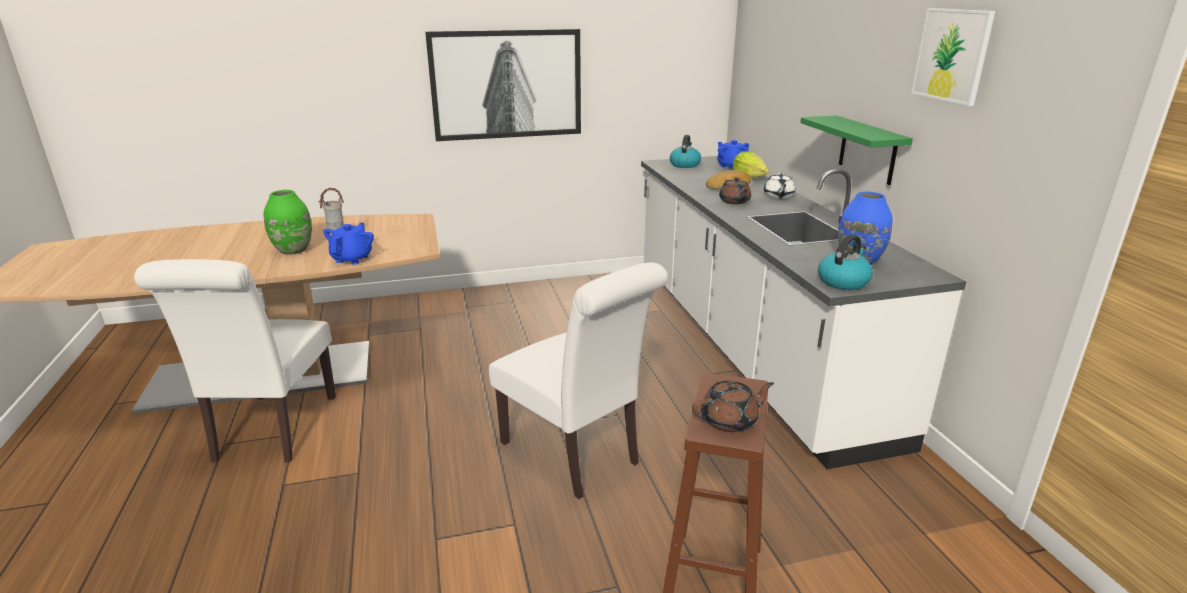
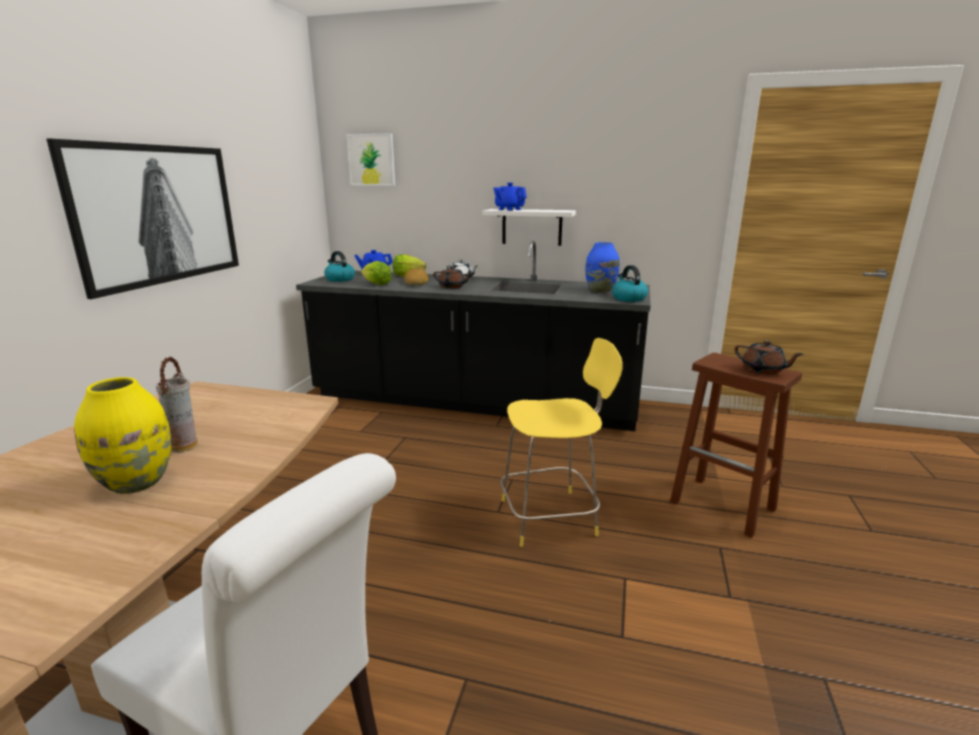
camera: 60 degrees left, 5 degrees down
green vase [264,190,312,255] -> yellow vase [74,377,171,494]
blue teapot [324,222,374,265] -> blue teapot moved to [493,183,527,211]
white chair [489,262,668,499] -> yellow stool [500,338,623,547]
white counter [641,156,966,469] -> black counter [296,241,651,431]
brown teapot [692,381,774,432] -> brown teapot turned 120 degrees clockwise [735,340,804,374]
green shelf [800,115,913,185] -> white shelf [483,209,576,246]
picture [911,8,995,106] -> picture moved to [346,134,395,186]
none -> lettuce [361,261,392,285]

